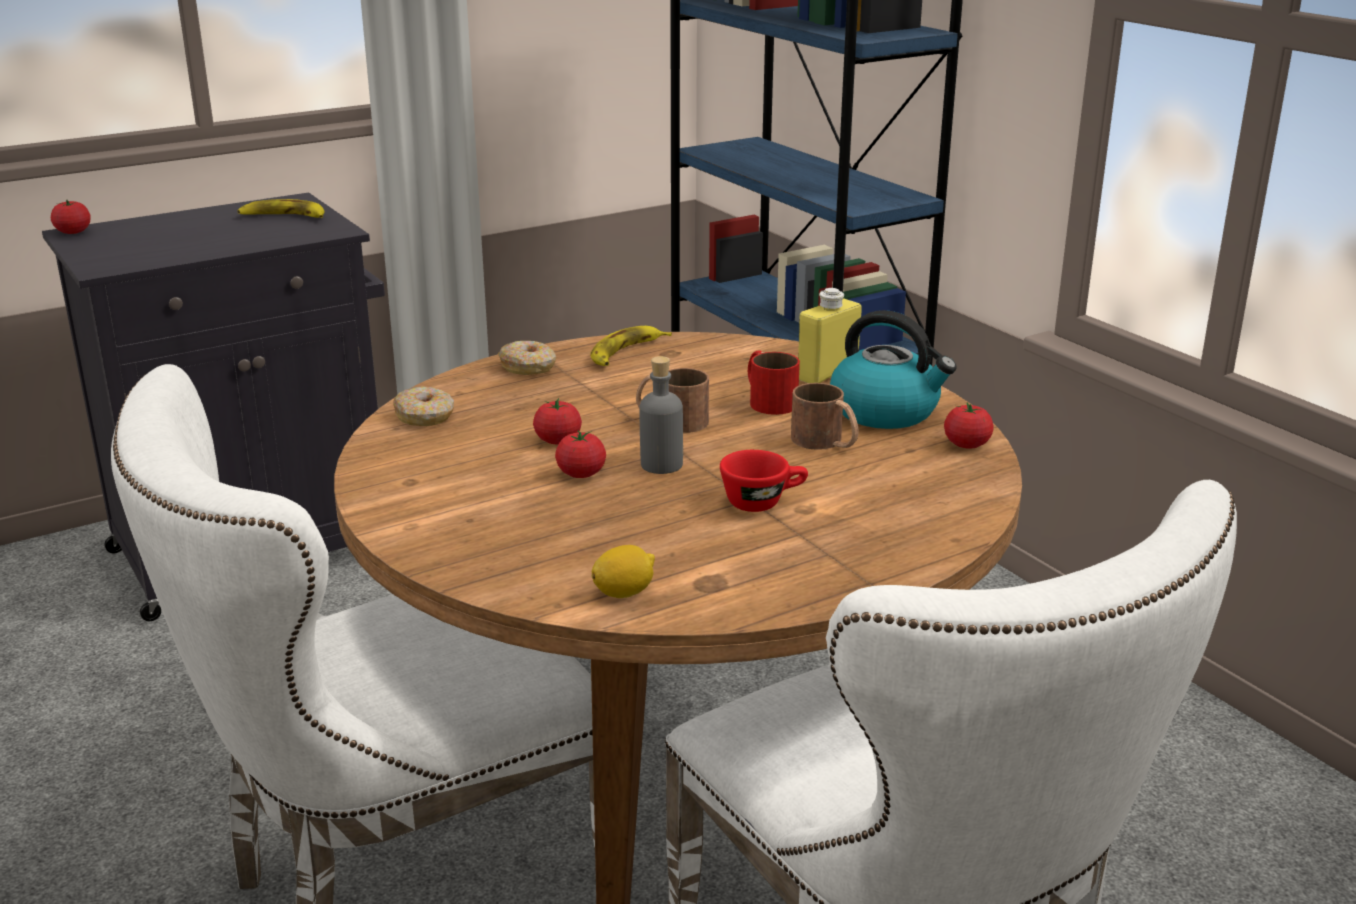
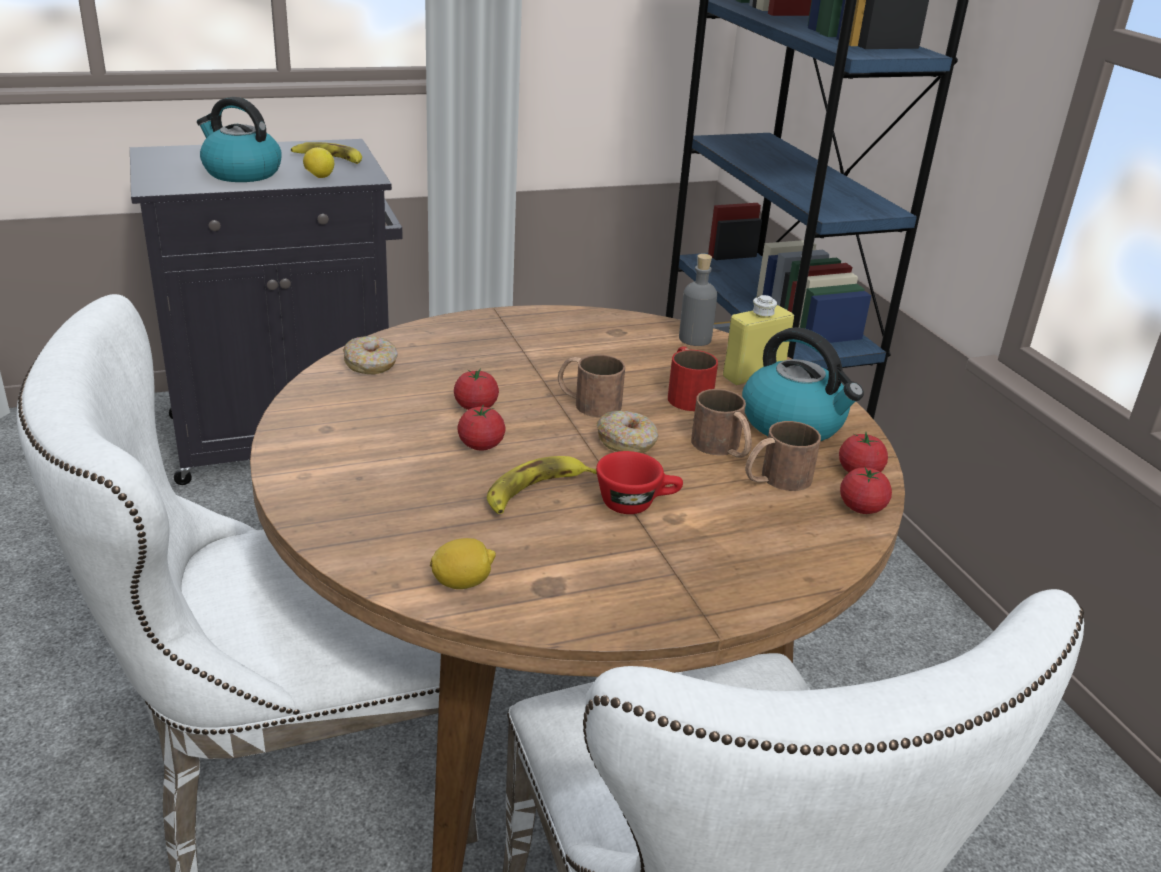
camera: 10 degrees right, 5 degrees up
tomato [51,200,91,234] -> tomato moved to [840,467,892,514]
donut [498,341,556,375] -> donut moved to [596,411,659,453]
banana [590,326,672,366] -> banana moved to [487,456,597,514]
grey bottle [639,356,683,474] -> grey bottle moved to [679,254,717,346]
none -> kettle [197,97,282,182]
none -> lemon [303,147,334,178]
none -> brown mug [745,421,821,491]

